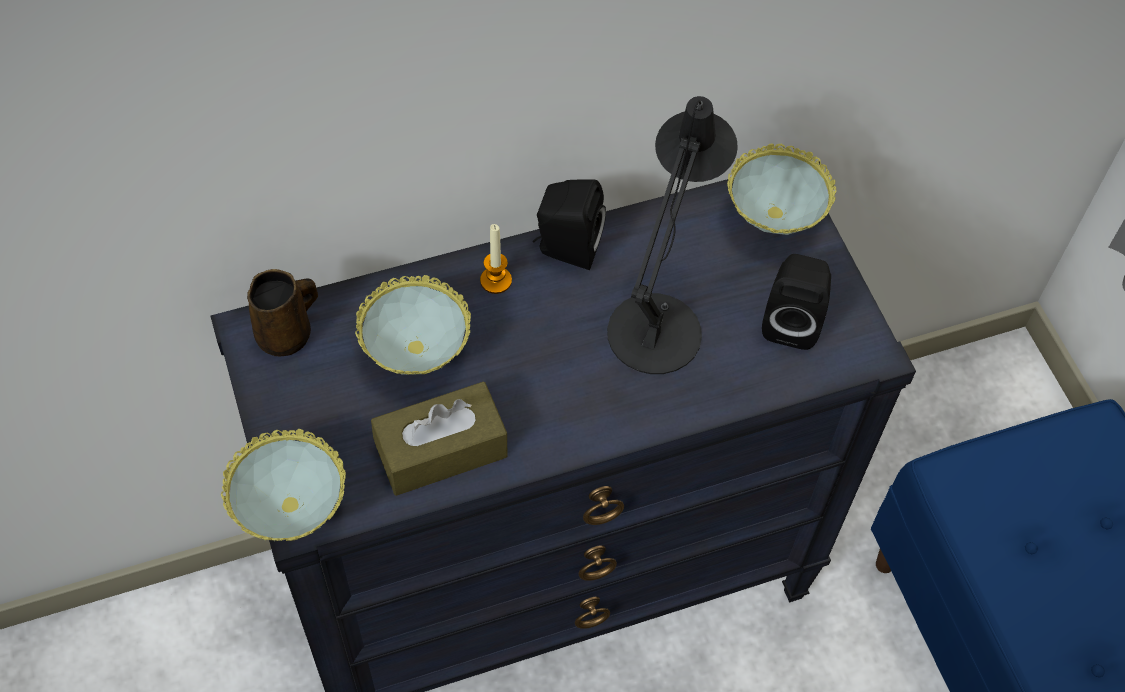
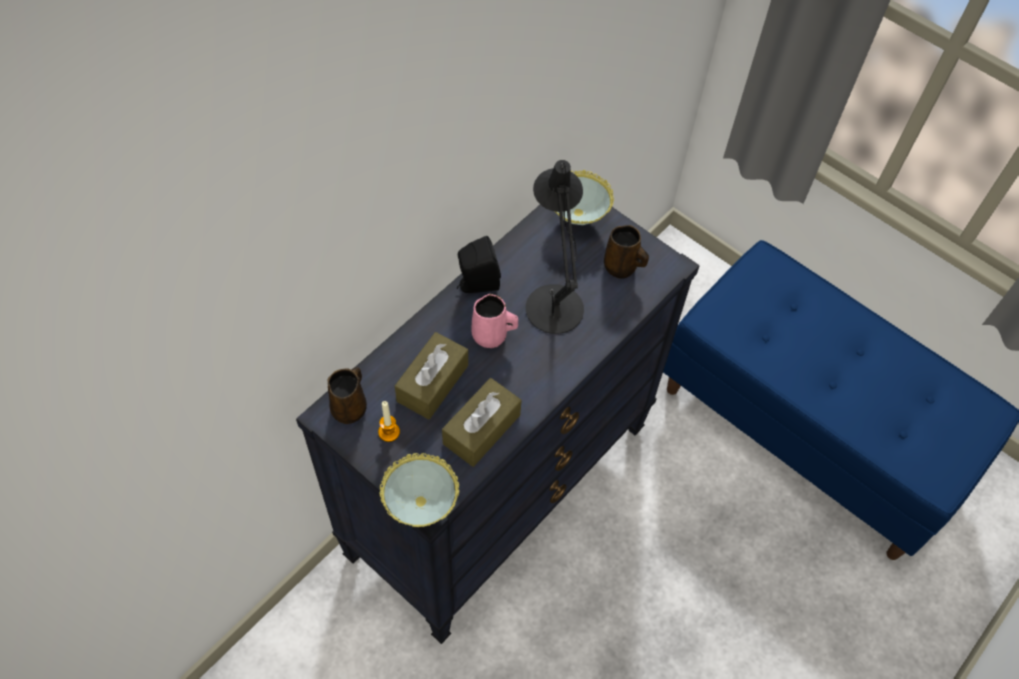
camera: 30 degrees left, 0 degrees up
bowl [355,275,471,375] -> brown tissue box [395,332,468,420]
candle [480,224,512,294] -> candle moved to [378,401,400,442]
black speaker [762,254,831,350] -> brown mug [604,225,649,279]
none -> pink mug [471,294,518,348]

